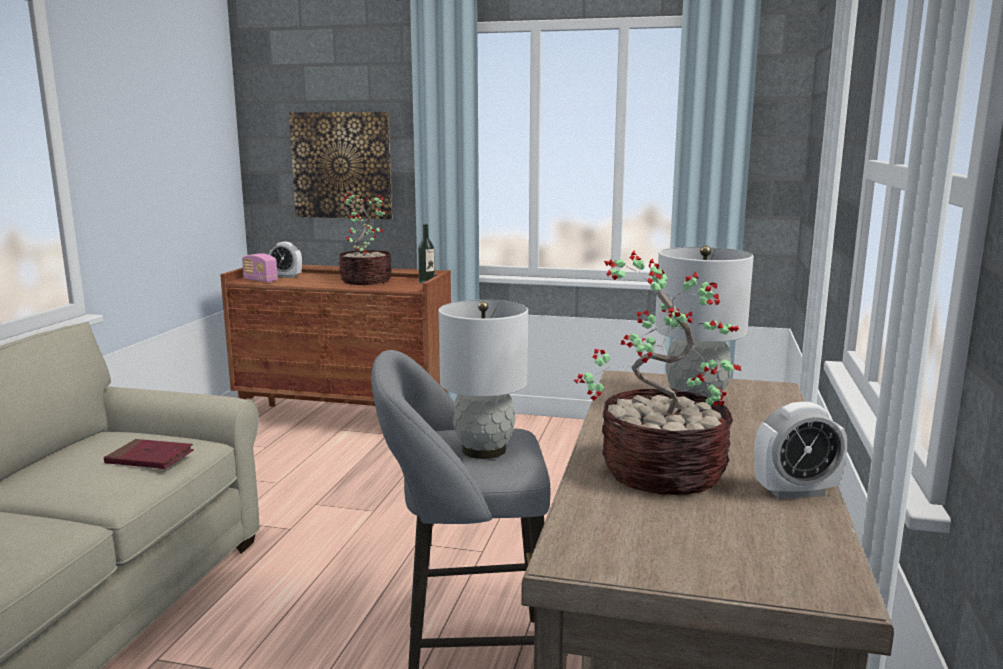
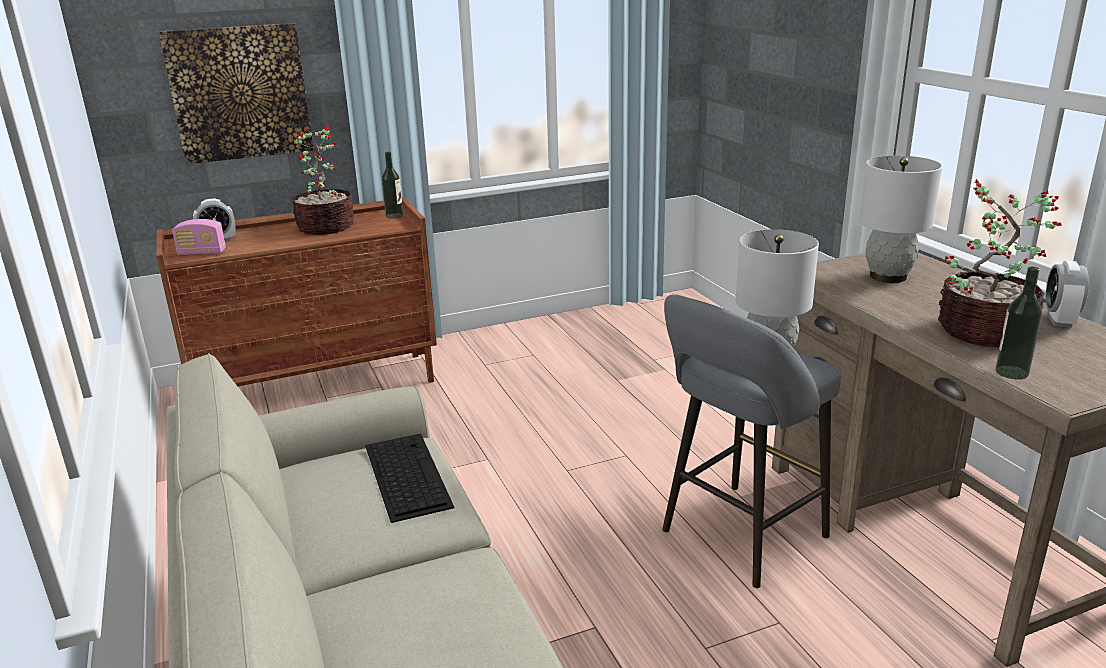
camera: 35 degrees left, 10 degrees up
red book [104,439,194,469] -> keyboard [365,434,454,523]
alarm clock [754,402,847,499] -> alarm clock turned 150 degrees clockwise [1046,261,1089,328]
none -> bottle [995,267,1042,379]

